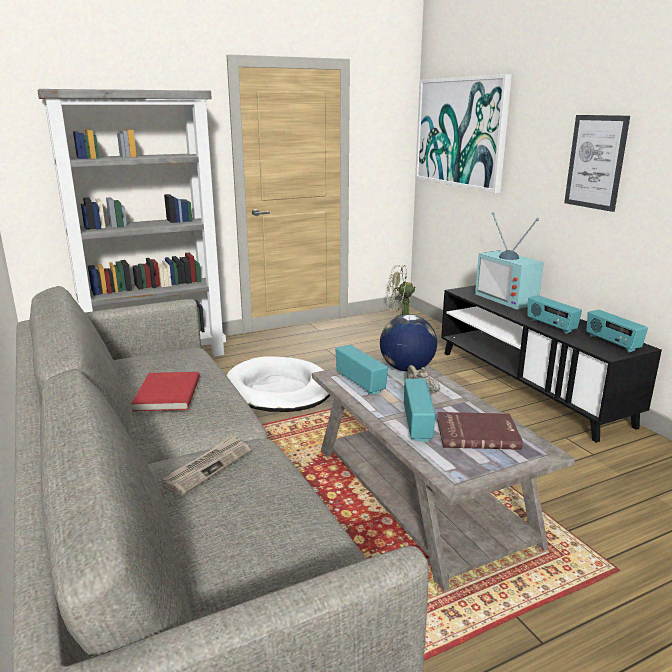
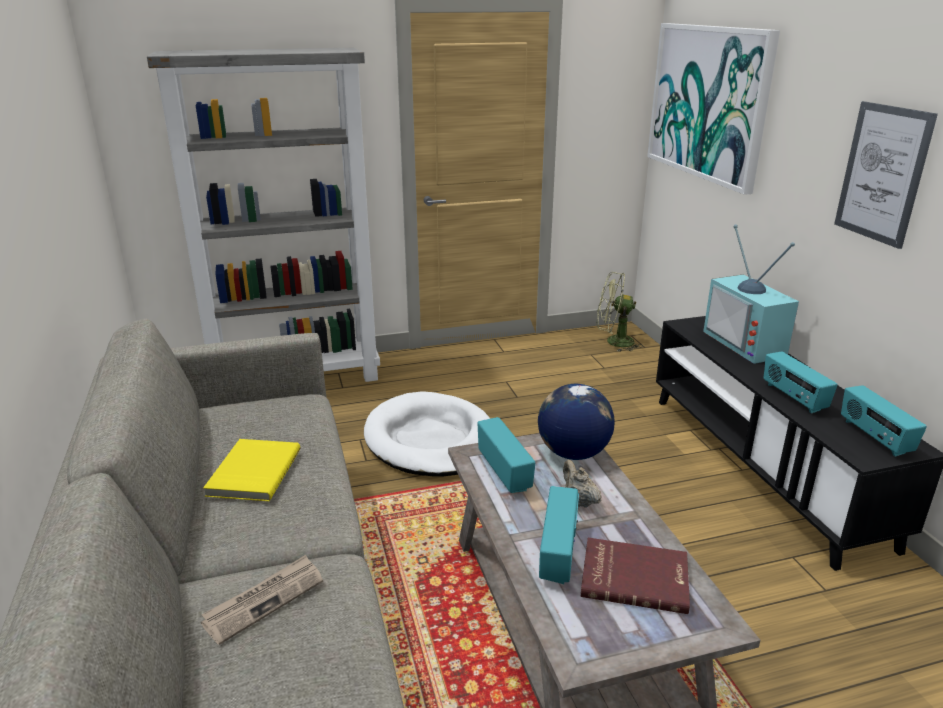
camera: 10 degrees right, 5 degrees up
red book [131,372,200,411] -> yellow book [203,439,300,502]

